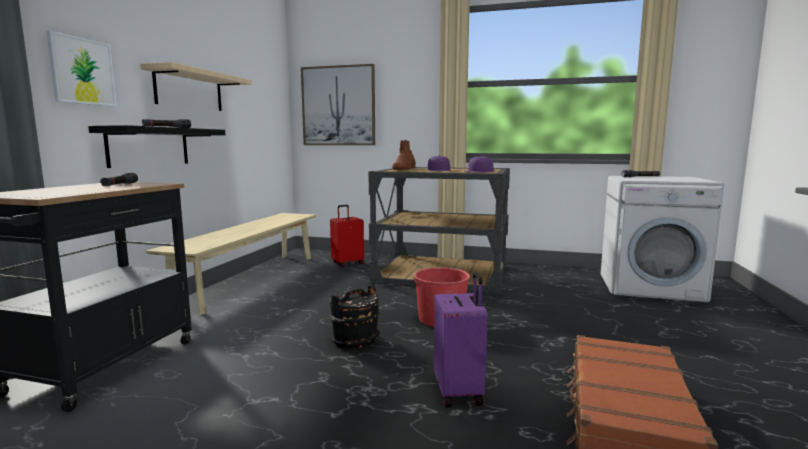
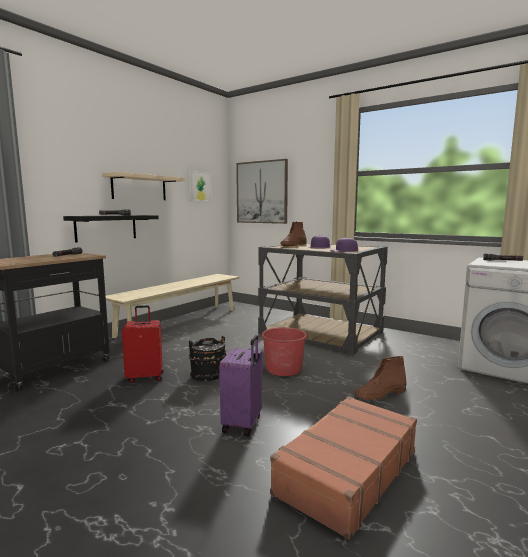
camera: 20 degrees right, 0 degrees up
picture [46,30,117,107] -> picture moved to [189,170,211,201]
red suitcase [330,205,364,267] -> red suitcase moved to [122,305,163,383]
none -> brown boot [355,356,407,400]

